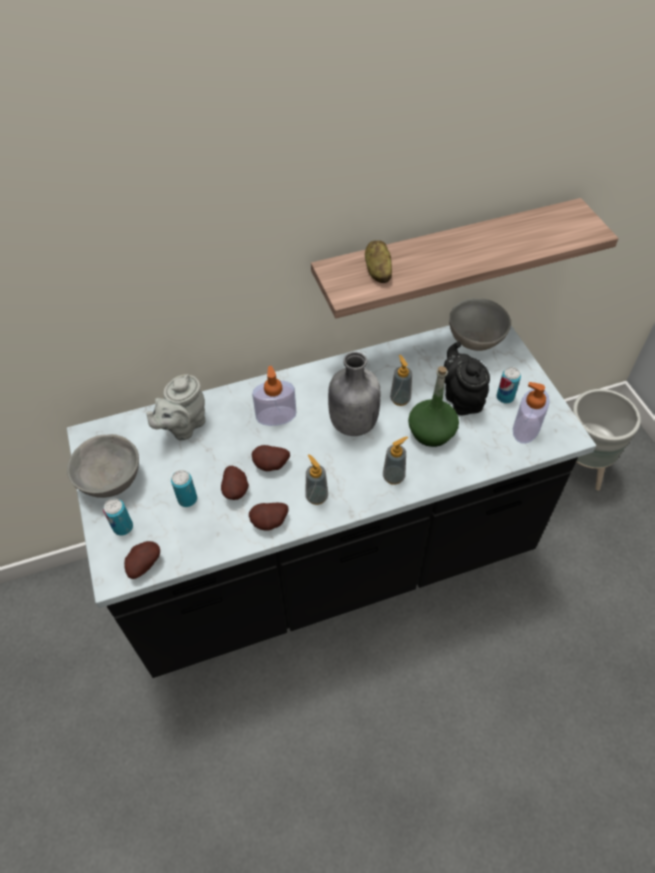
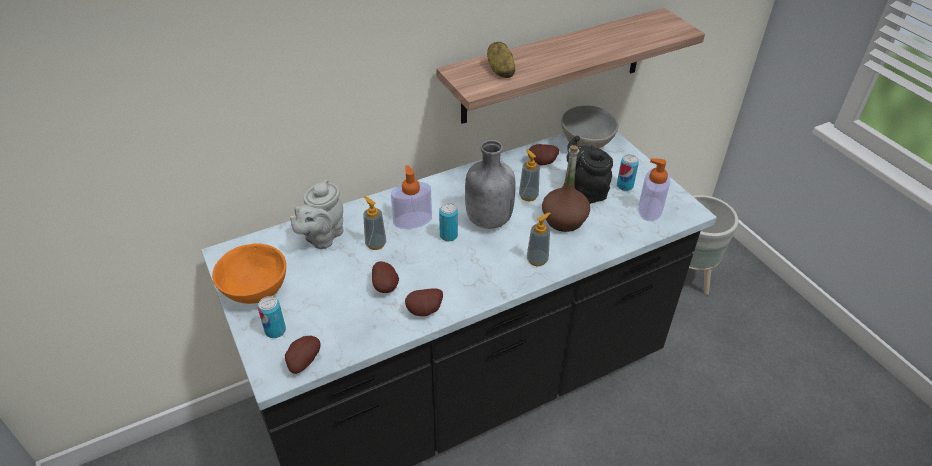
camera: 10 degrees left, 10 degrees down
grey bowl [67,434,139,498] -> orange bowl [212,243,286,304]
can [171,470,197,507] -> can moved to [439,203,458,242]
potato [252,445,290,471] -> potato moved to [528,144,559,166]
soap dispenser [305,454,328,505] -> soap dispenser moved to [363,196,386,250]
green bottle [408,366,459,447] -> brown bottle [542,145,590,232]

